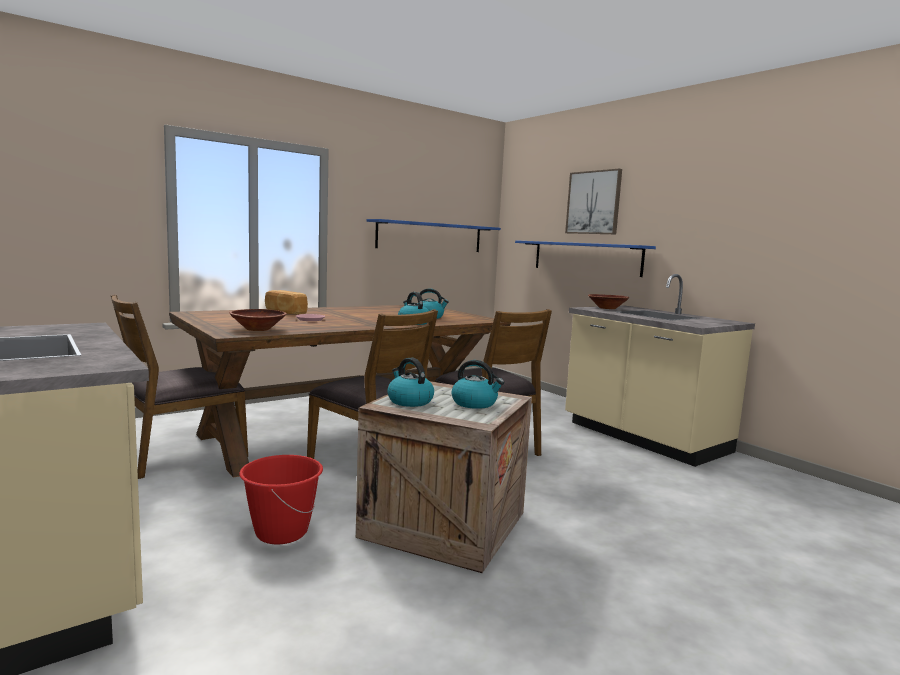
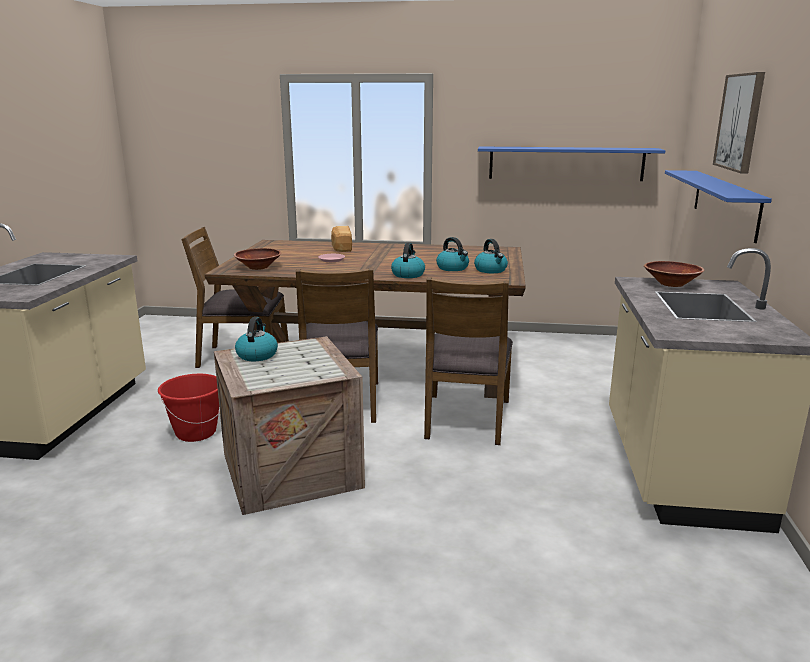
camera: 45 degrees right, 10 degrees up
kettle [452,360,504,409] -> kettle moved to [474,239,508,273]

